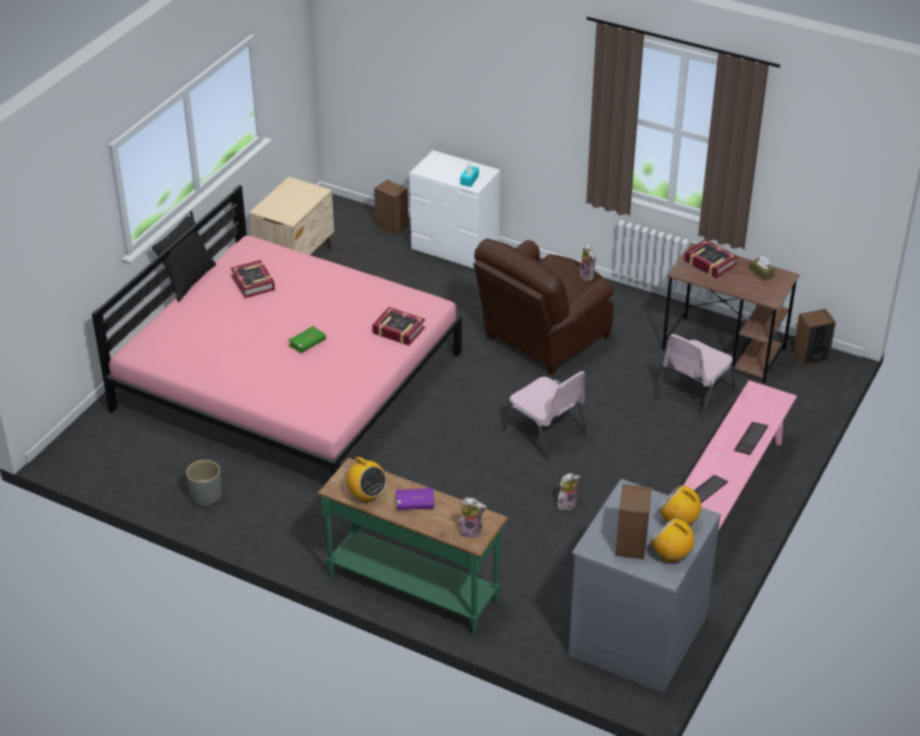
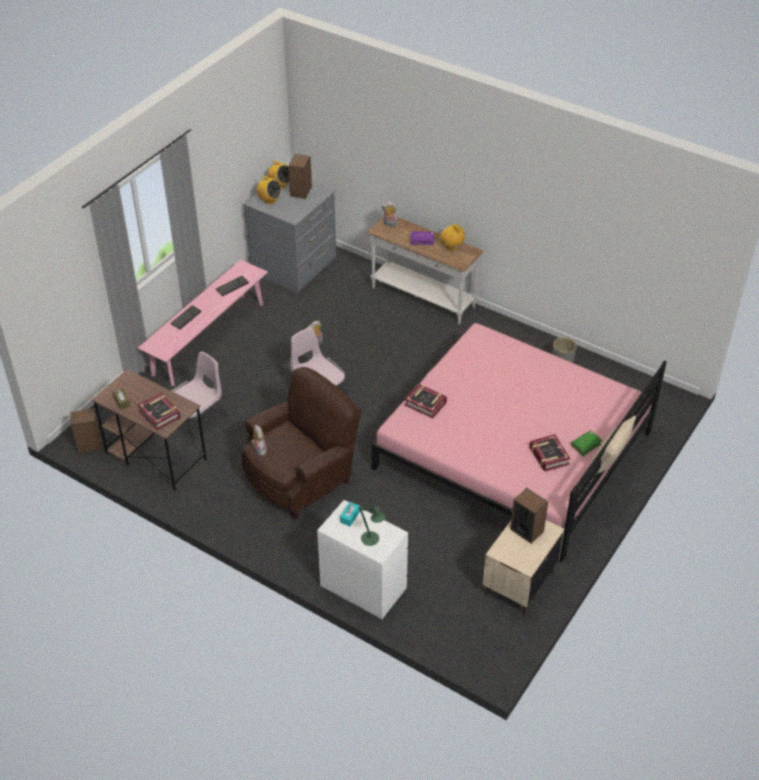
camera: 175 degrees left, 5 degrees up
black pillow [152,211,216,302] -> beige pillow [590,415,636,477]
green book [288,326,326,353] -> green book moved to [571,431,603,456]
green console table [317,458,508,635] -> white console table [366,216,483,325]
speaker [374,180,408,236] -> speaker moved to [510,488,548,544]
none -> green table lamp [359,505,385,546]

